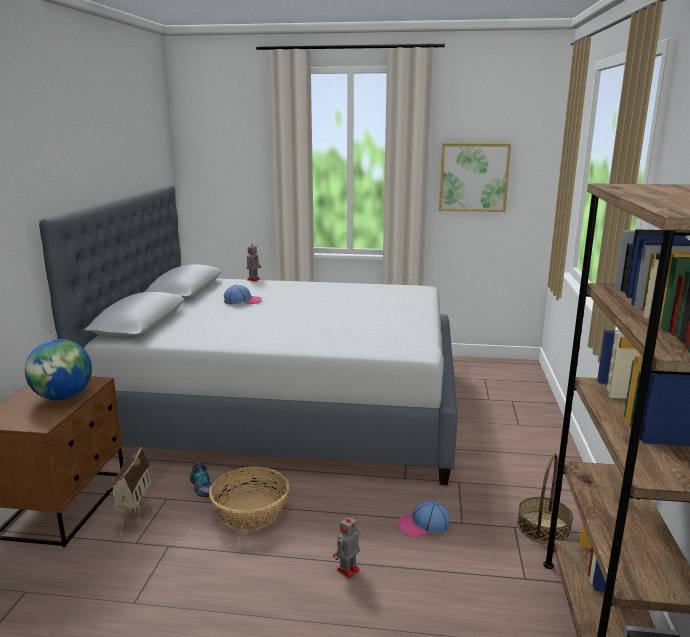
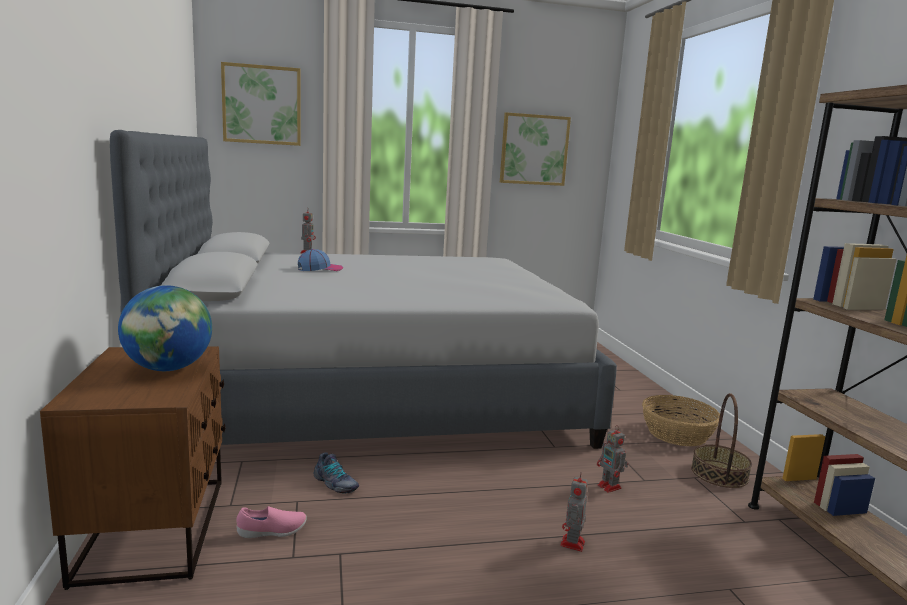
camera: 20 degrees left, 5 degrees down
toy house [109,447,152,536] -> pink shoe [237,506,307,538]
basket [209,466,289,531] -> basket moved to [642,395,720,446]
cap [397,500,450,537] -> toy robot [597,425,628,493]
none -> picture [221,62,301,146]

